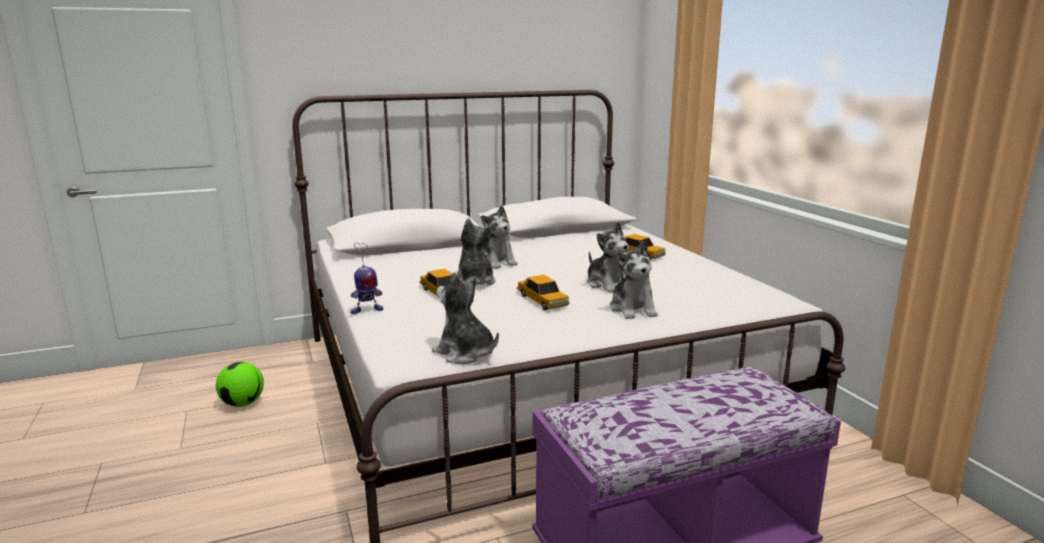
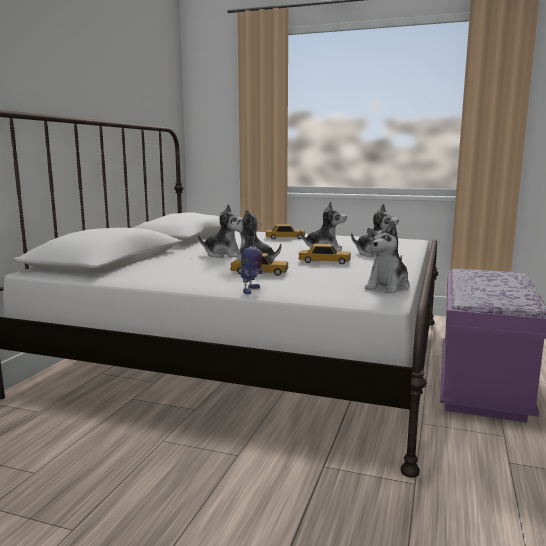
camera: 50 degrees left, 5 degrees down
football [216,362,264,407] -> none
plush toy [432,272,499,364] -> plush toy turned 45 degrees counterclockwise [365,221,410,294]

